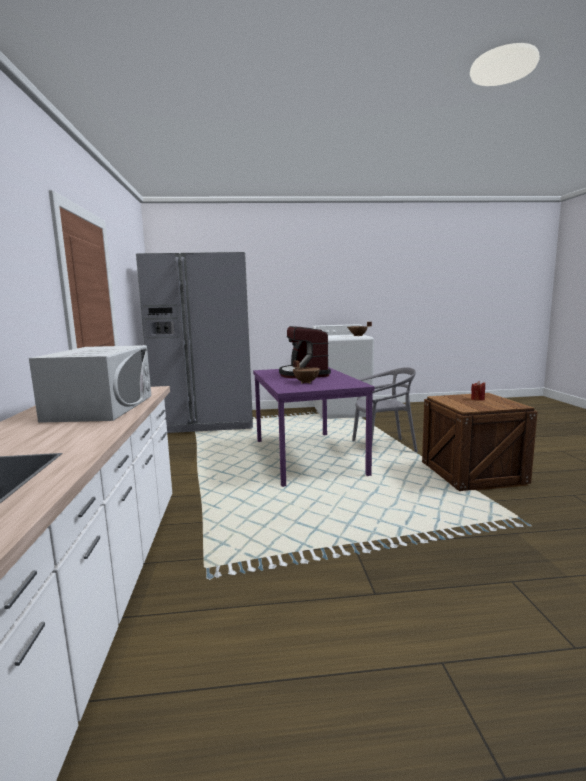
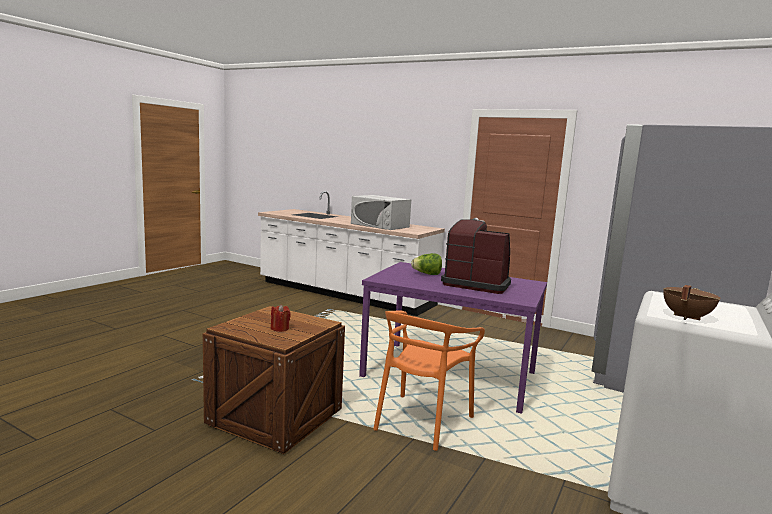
camera: 125 degrees right, 0 degrees up
brown cooking pot [293,361,320,383] -> lettuce [411,253,442,275]
grey chair [352,367,418,453] -> orange chair [373,310,485,451]

